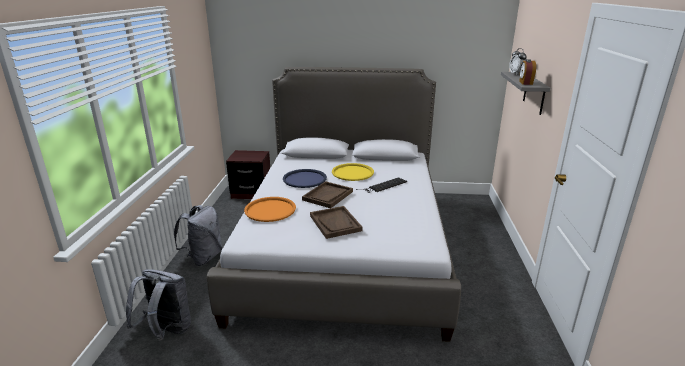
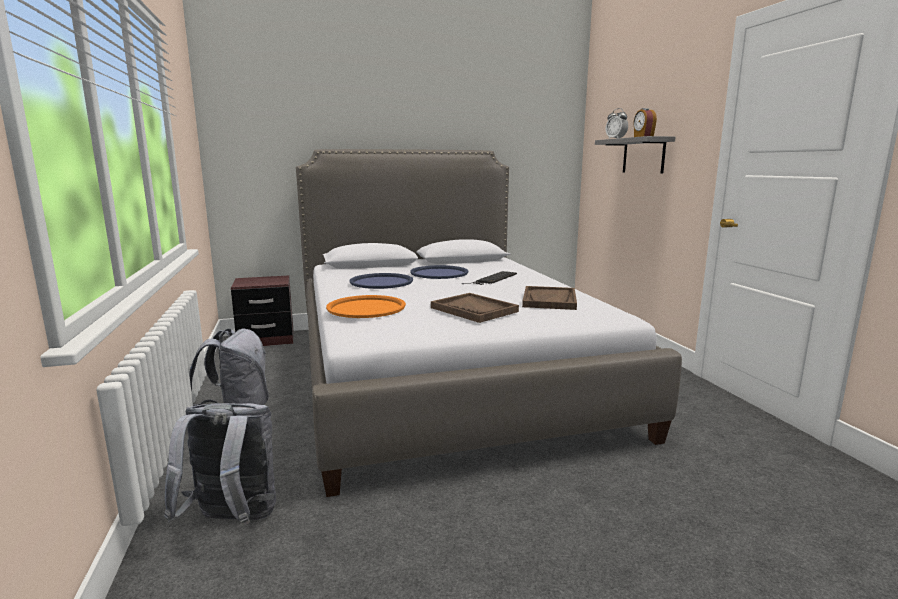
camera: 20 degrees left, 10 degrees down
brown tray [302,181,353,208] -> brown tray moved to [522,286,577,310]
yellow tray [332,163,374,181] -> blue tray [410,265,469,279]

